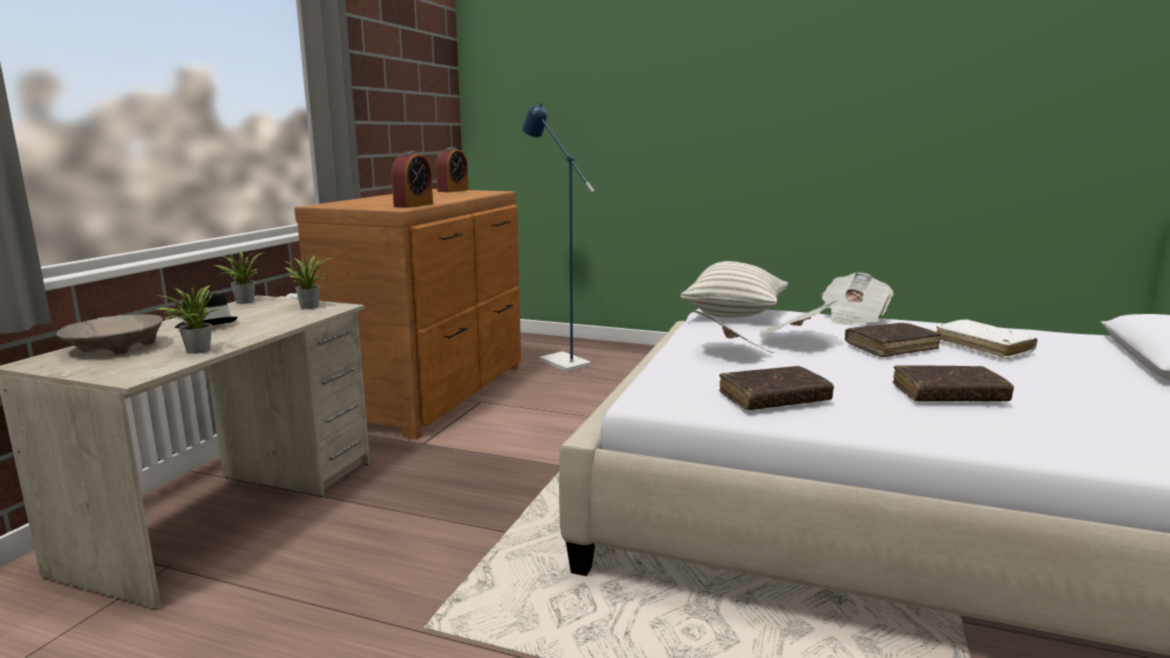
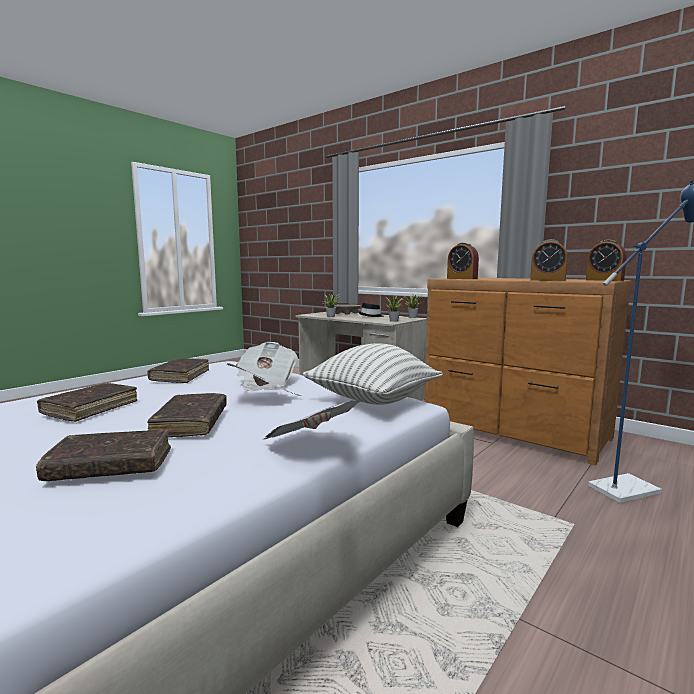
camera: 110 degrees right, 5 degrees down
white book [936,319,1038,360] -> brown book [36,429,171,481]
none -> alarm clock [530,239,567,281]

